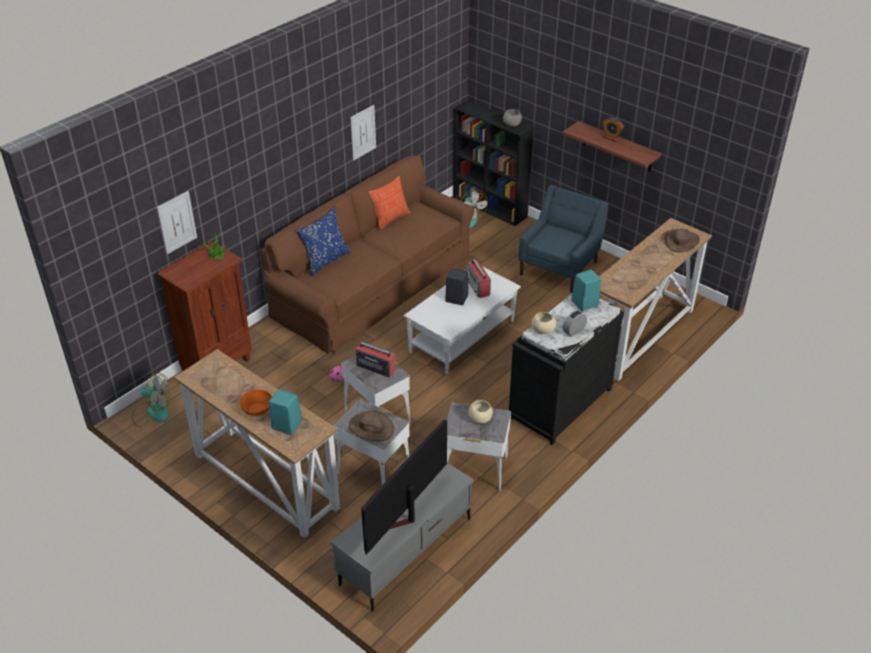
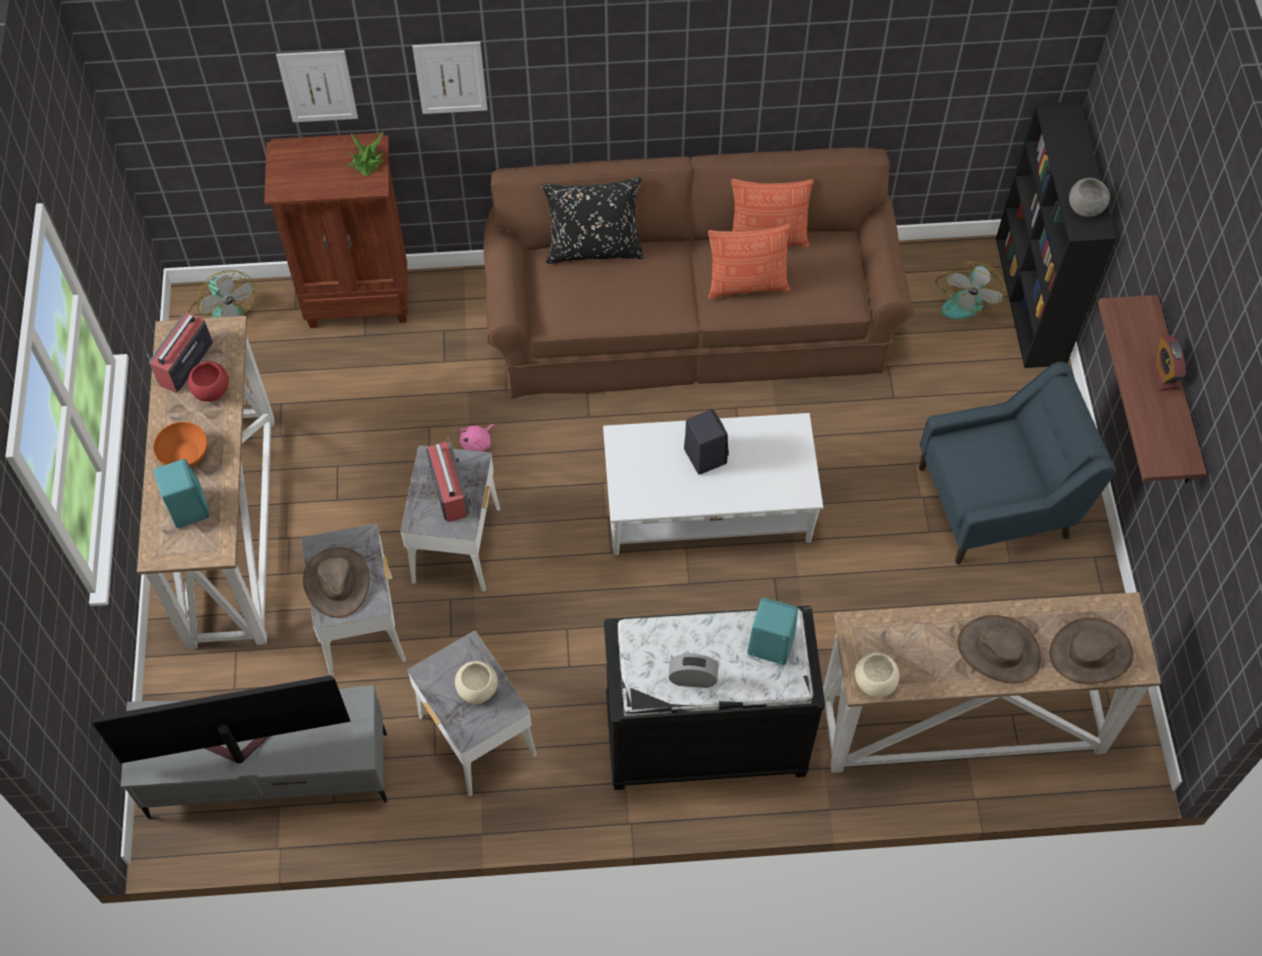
camera: 45 degrees right, 20 degrees up
blue pillow [296,206,350,276] -> black pillow [542,177,644,264]
picture [350,105,376,161] -> picture moved to [412,42,487,114]
radio [466,259,491,298] -> radio moved to [147,313,213,393]
beige bowl [532,312,556,334] -> beige bowl moved to [855,653,899,698]
none -> red bowl [188,361,229,402]
none -> orange pillow [708,224,791,300]
none -> brown hat [958,615,1041,683]

